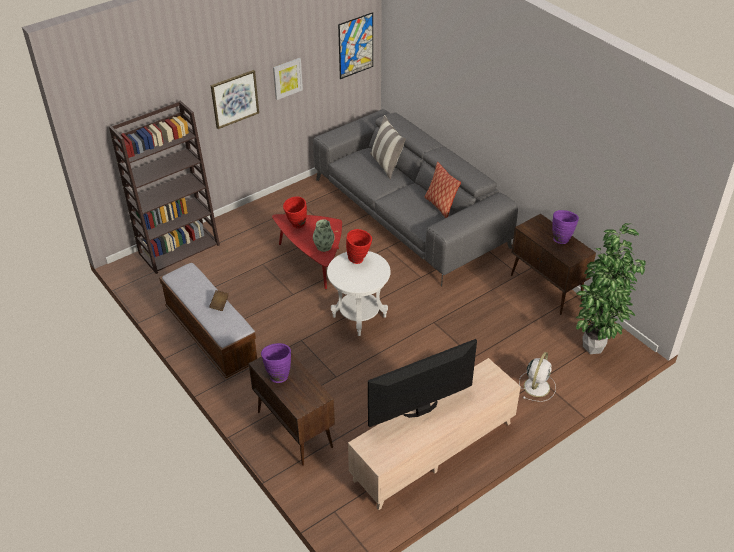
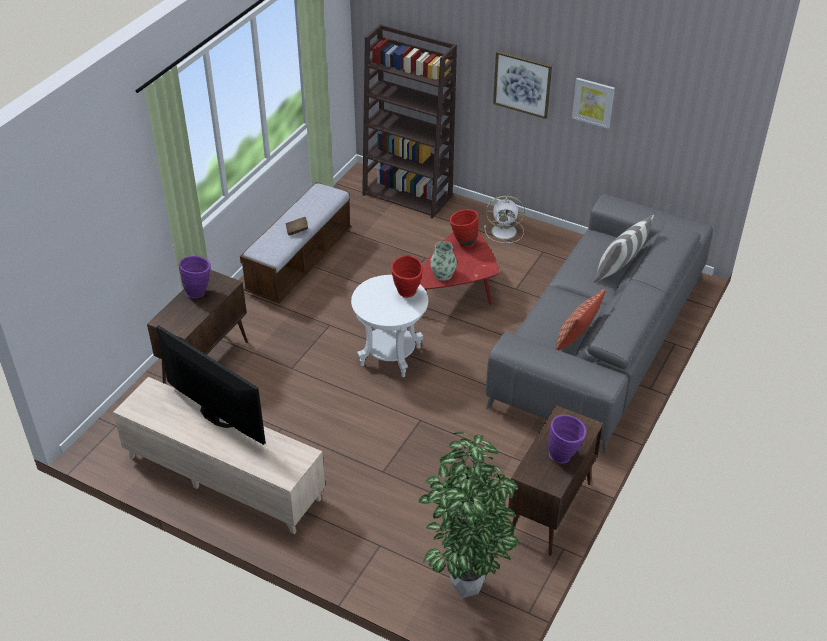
camera: 65 degrees right, 0 degrees up
picture [338,12,373,79] -> none
white fan [519,352,556,402] -> white fan moved to [484,196,525,243]

